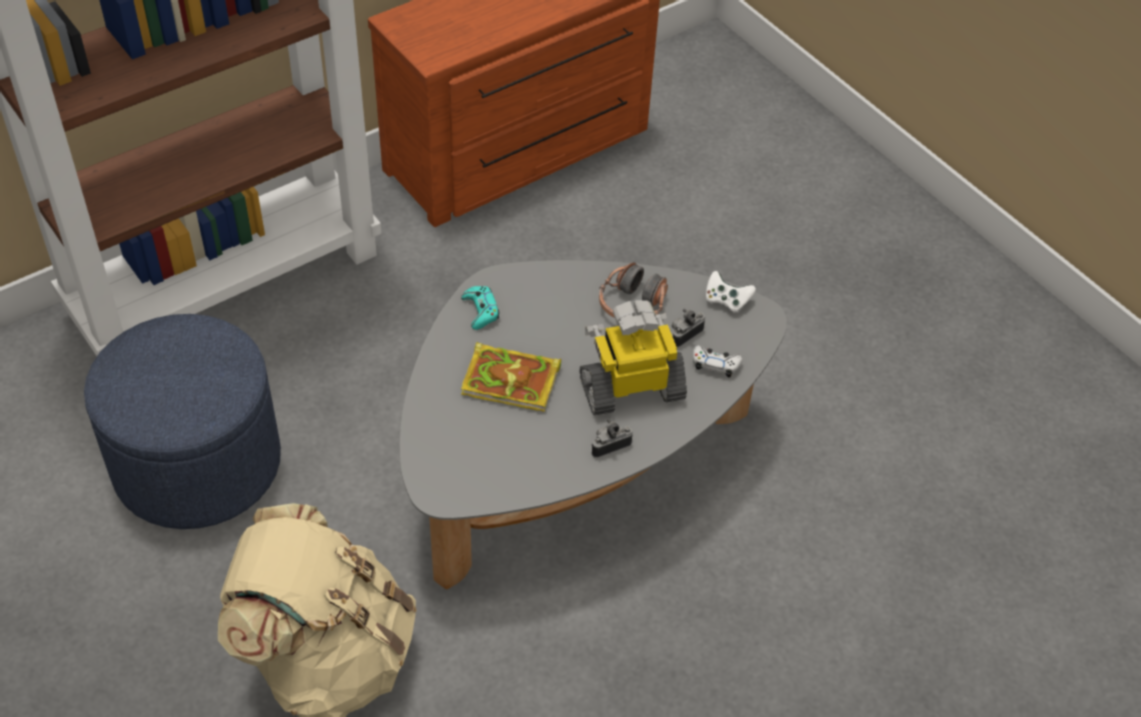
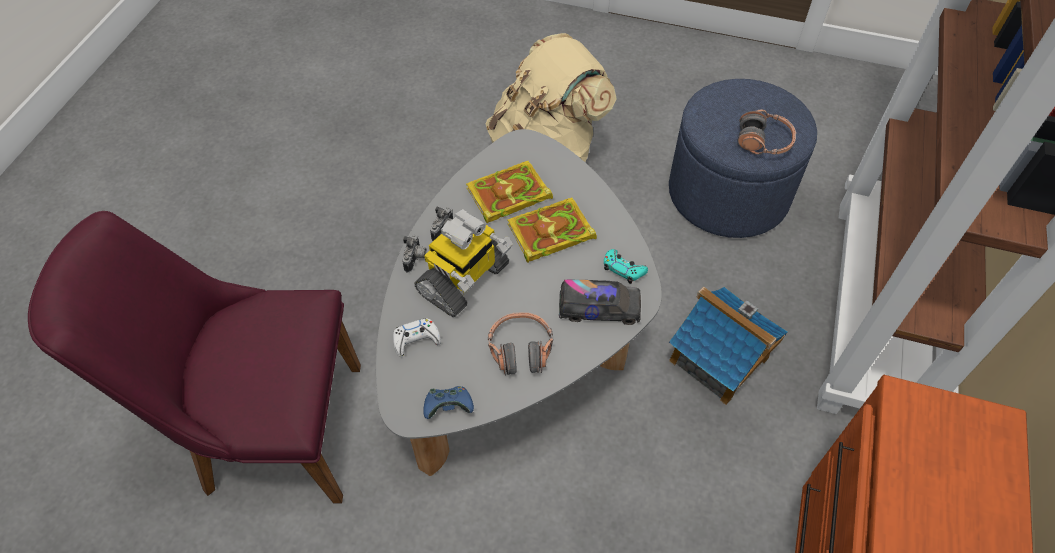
camera: 145 degrees right, 5 degrees up
camera [672,309,705,348] -> camera moved to [402,235,427,272]
white game controller [706,271,756,313] -> blue game controller [423,386,474,419]
none -> purple chair [28,211,361,503]
none -> book [466,161,553,223]
none -> toy truck [559,280,641,325]
none -> toy house [669,287,788,405]
none -> headphones [738,109,796,155]

